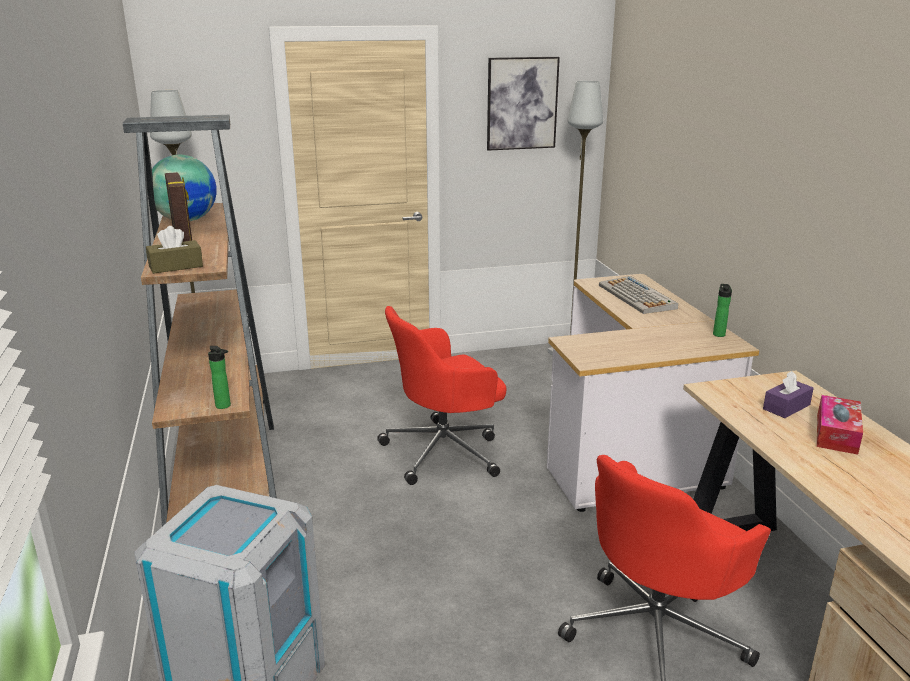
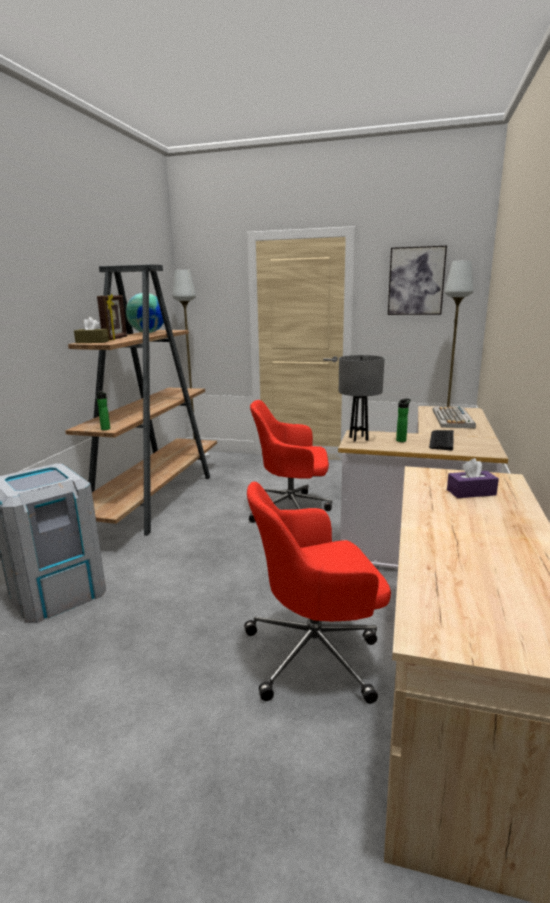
camera: 30 degrees right, 5 degrees down
bottle [713,284,732,337] -> bottle moved to [396,398,411,442]
tissue box [817,395,863,455] -> none
none -> grey table lamp [339,355,385,442]
none -> keyboard [429,430,454,450]

